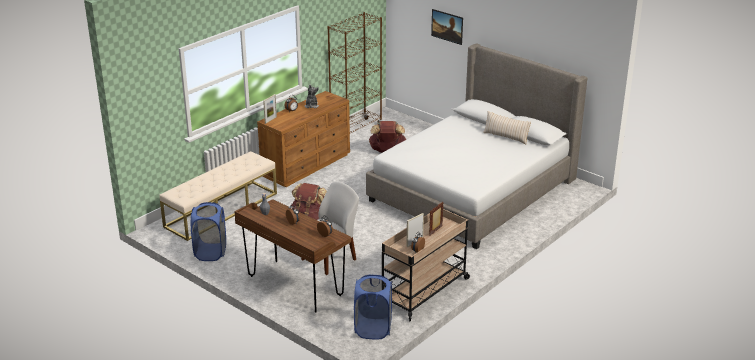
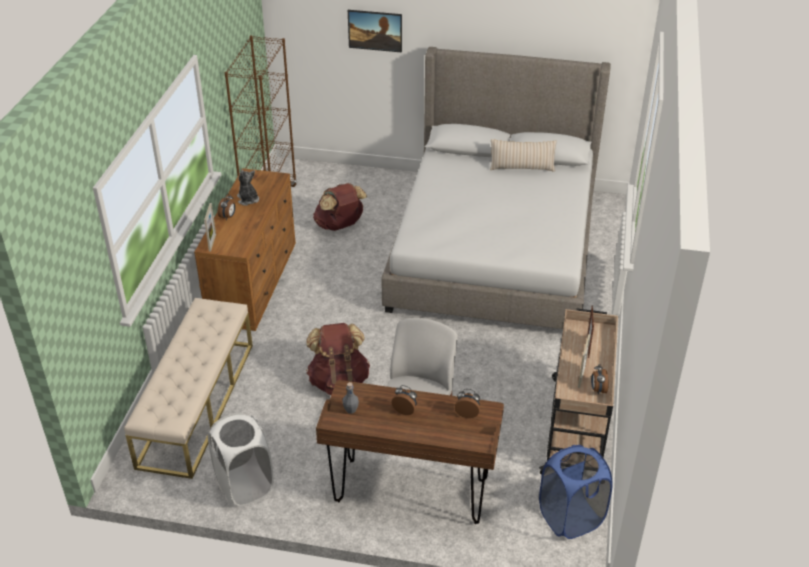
camera: 30 degrees left, 10 degrees up
blue laundry basket [191,202,226,261] -> white laundry basket [208,413,274,506]

